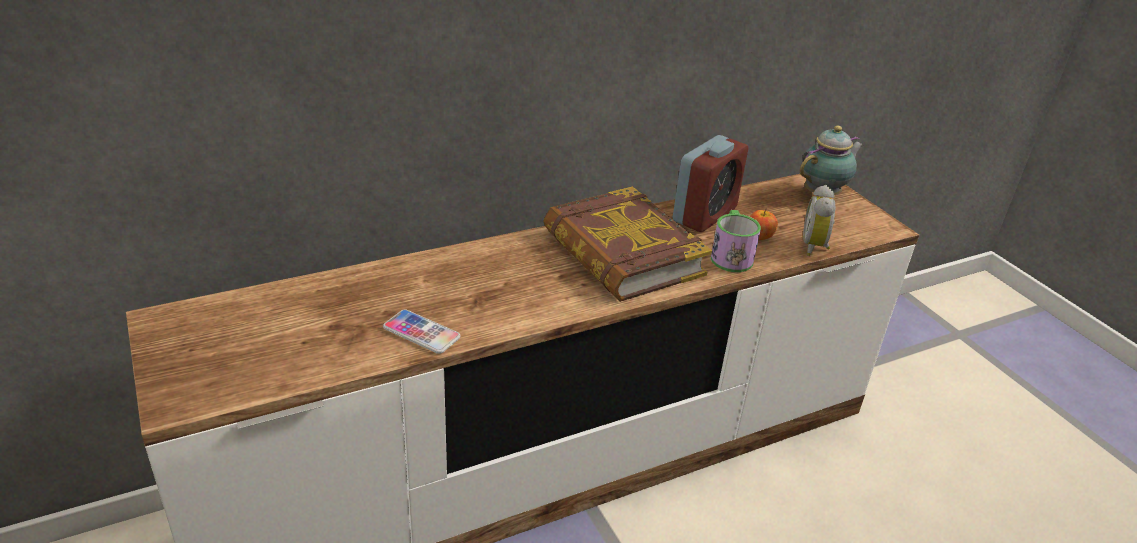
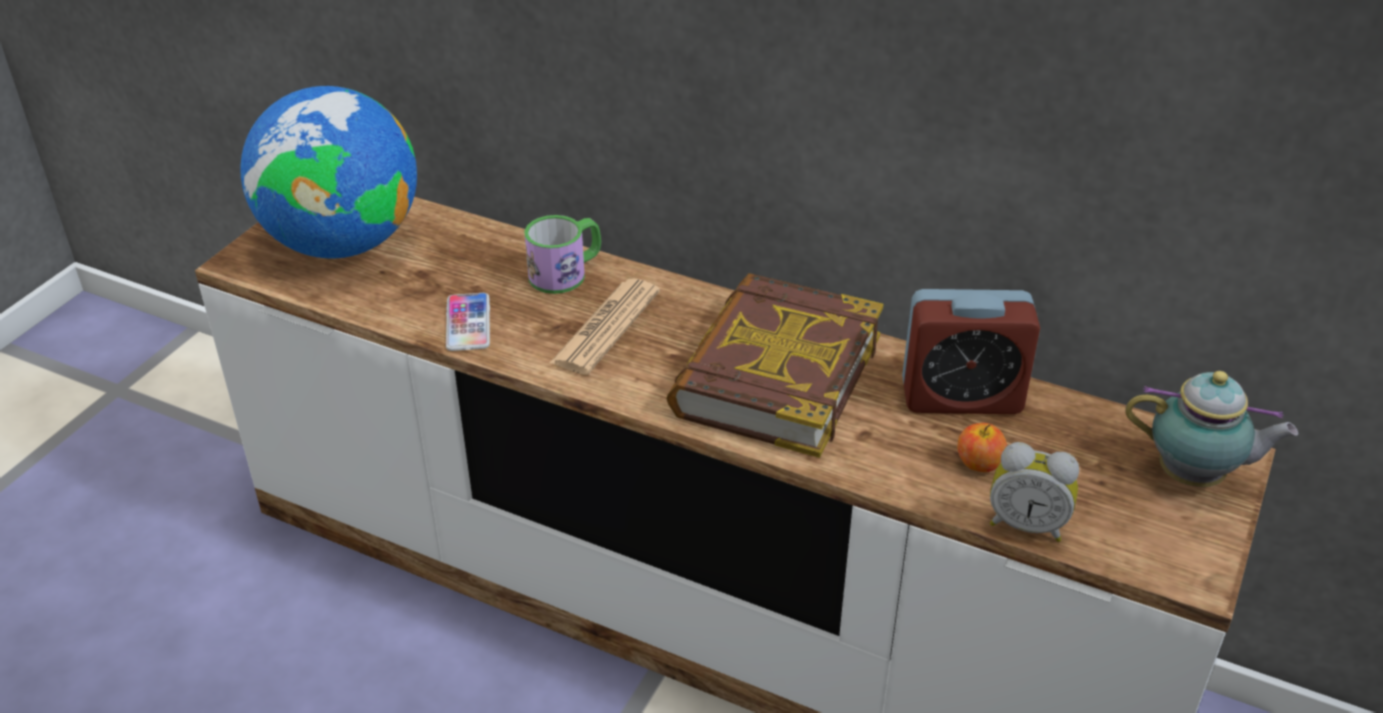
camera: 55 degrees right, 5 degrees up
mug [711,210,761,272] -> mug moved to [524,215,601,294]
alarm clock [803,185,836,256] -> alarm clock turned 135 degrees counterclockwise [990,442,1079,542]
none -> globe [241,86,417,258]
none -> newspaper [550,279,660,375]

